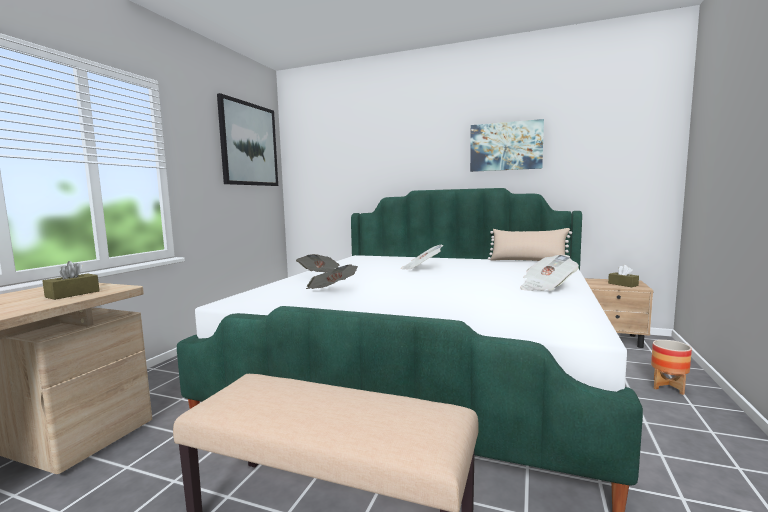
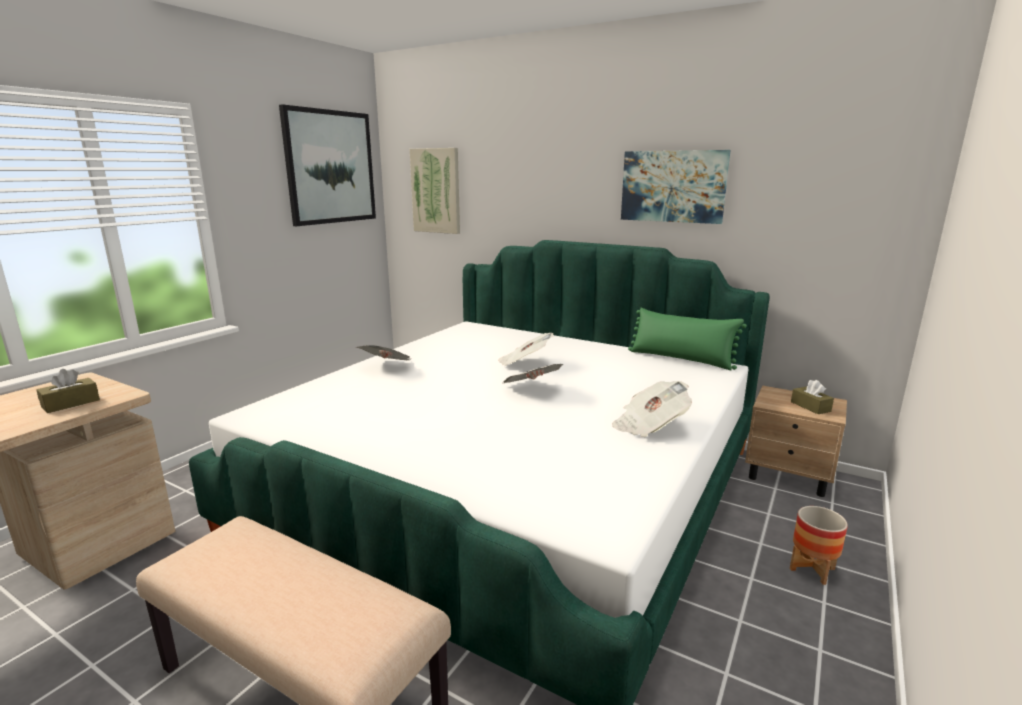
camera: 10 degrees right, 10 degrees up
newspaper [306,264,358,289] -> newspaper moved to [503,364,563,383]
beige pillow [488,228,572,261] -> green pillow [628,308,747,370]
none -> picture [410,148,460,234]

